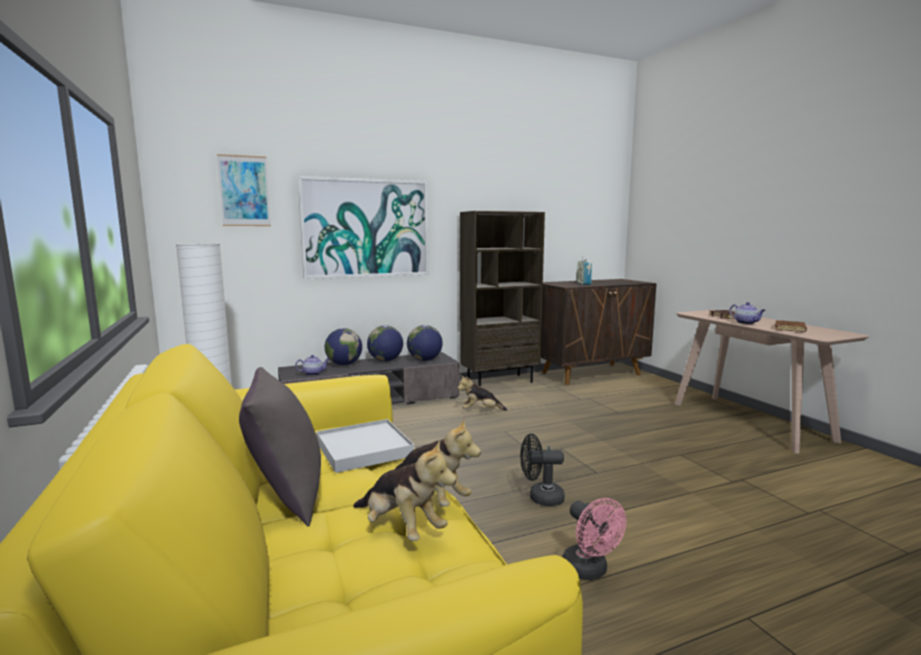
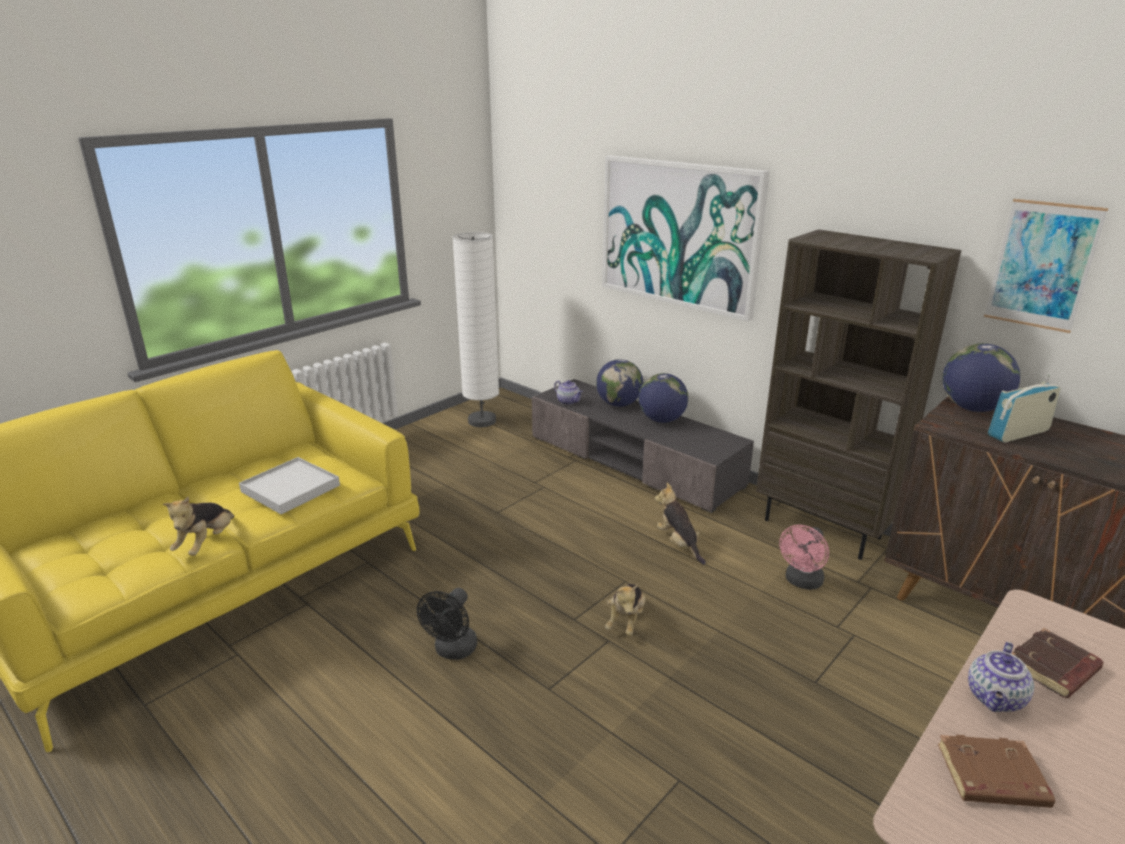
camera: 65 degrees right, 15 degrees up
picture [217,154,271,226] -> picture moved to [984,199,1109,333]
grey pillow [239,367,321,526] -> none
plush toy [353,439,457,541] -> plush toy moved to [605,584,645,636]
globe [407,325,443,361] -> globe moved to [942,343,1020,412]
black fan [520,434,565,506] -> black fan turned 135 degrees counterclockwise [417,588,477,660]
pink fan [562,498,626,580] -> pink fan moved to [779,525,829,590]

